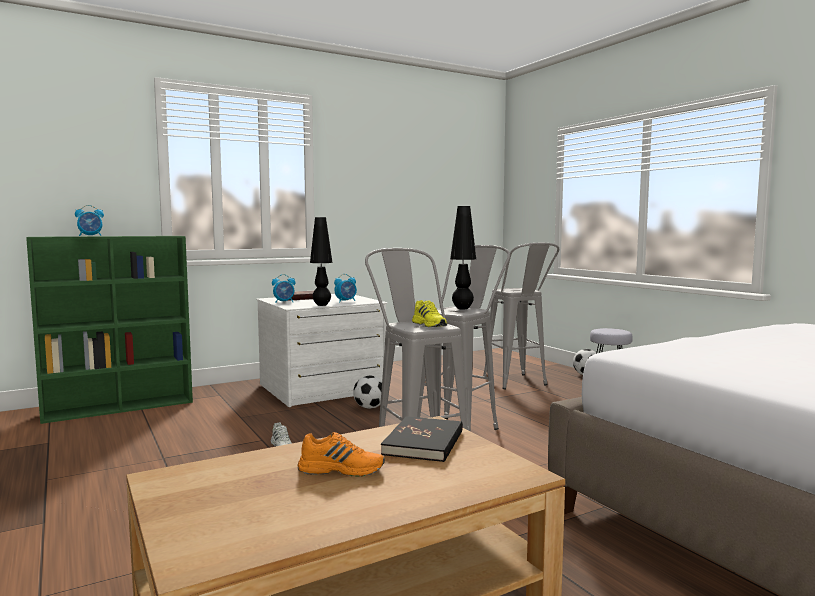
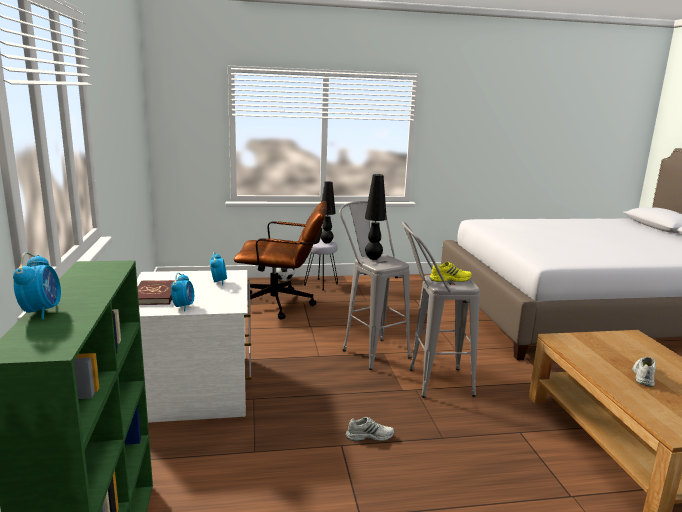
camera: 70 degrees left, 10 degrees up
orange shoe [298,432,385,477] -> white shoe [632,357,656,387]
black table lamp [310,217,333,306] -> black table lamp moved to [321,181,336,243]
football [353,376,382,409] -> none
black book [381,416,463,462] -> none
grey stool [483,243,559,389] -> brown office chair [234,201,327,320]

